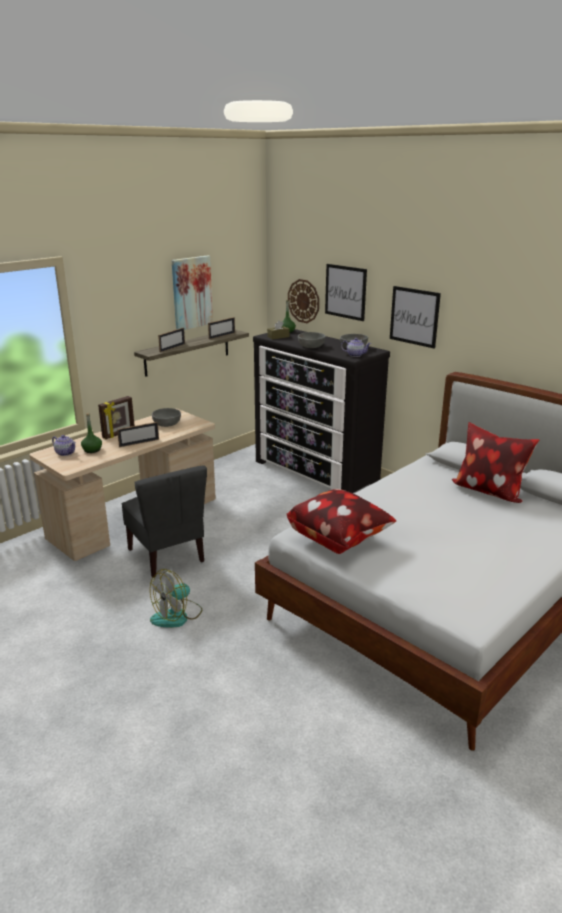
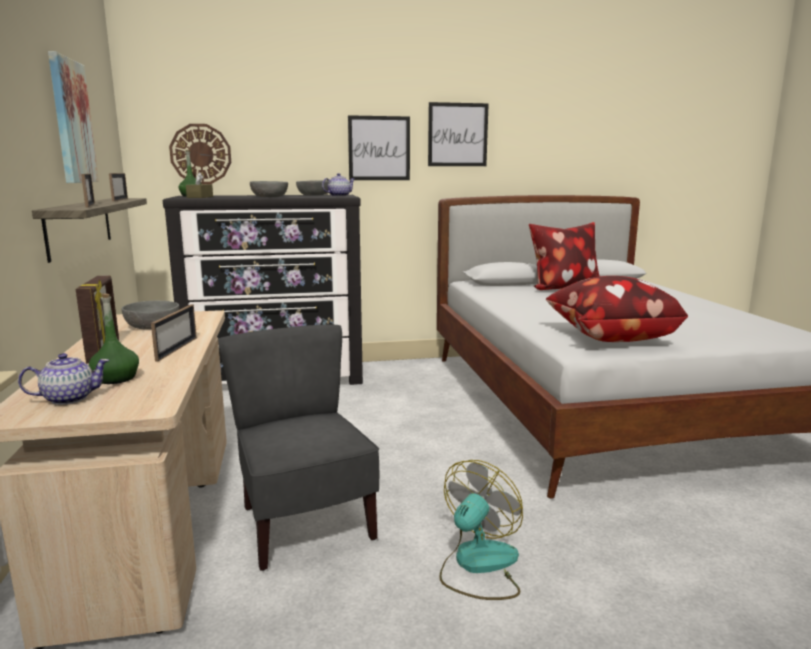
camera: 55 degrees left, 10 degrees down
grey chair [122,465,207,578] -> grey chair turned 120 degrees counterclockwise [218,325,379,571]
fan [150,569,202,628] -> fan turned 135 degrees counterclockwise [439,460,523,600]
picture [325,264,367,321] -> picture moved to [428,102,489,166]

